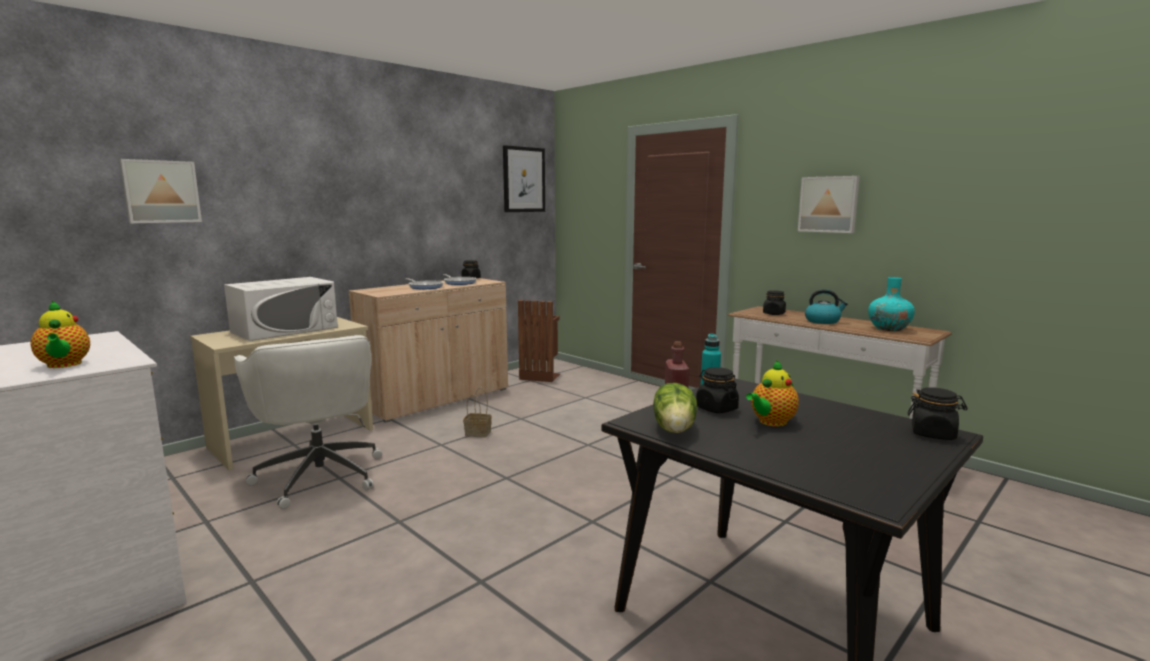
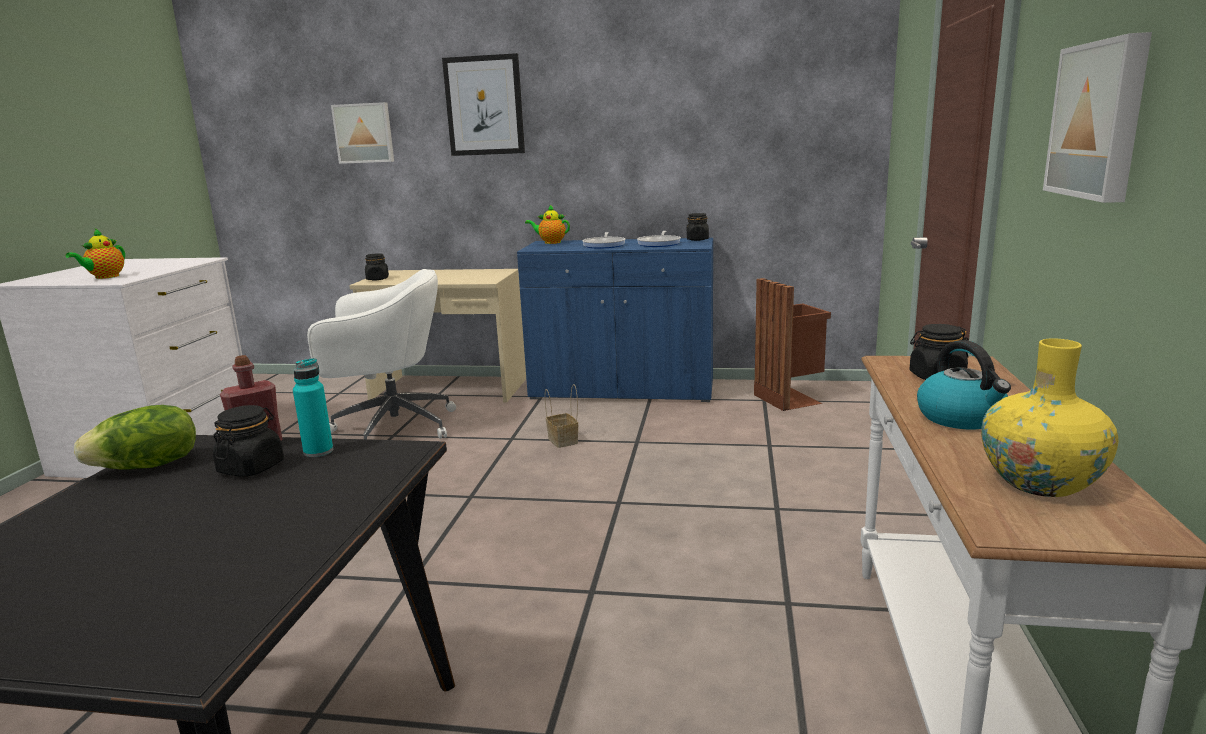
camera: 55 degrees right, 5 degrees up
white microwave [224,277,338,341] -> none
white office chair [234,335,382,509] -> white office chair turned 120 degrees counterclockwise [307,269,456,439]
beige cabinet [348,278,508,423] -> blue cabinet [517,238,713,402]
picture [503,145,545,212] -> picture moved to [442,53,525,156]
teapot [746,361,799,427] -> teapot moved to [525,205,570,244]
turquoise vase [868,277,915,331] -> yellow vase [981,338,1118,497]
black jar [908,387,968,440] -> black jar moved to [365,253,389,280]

